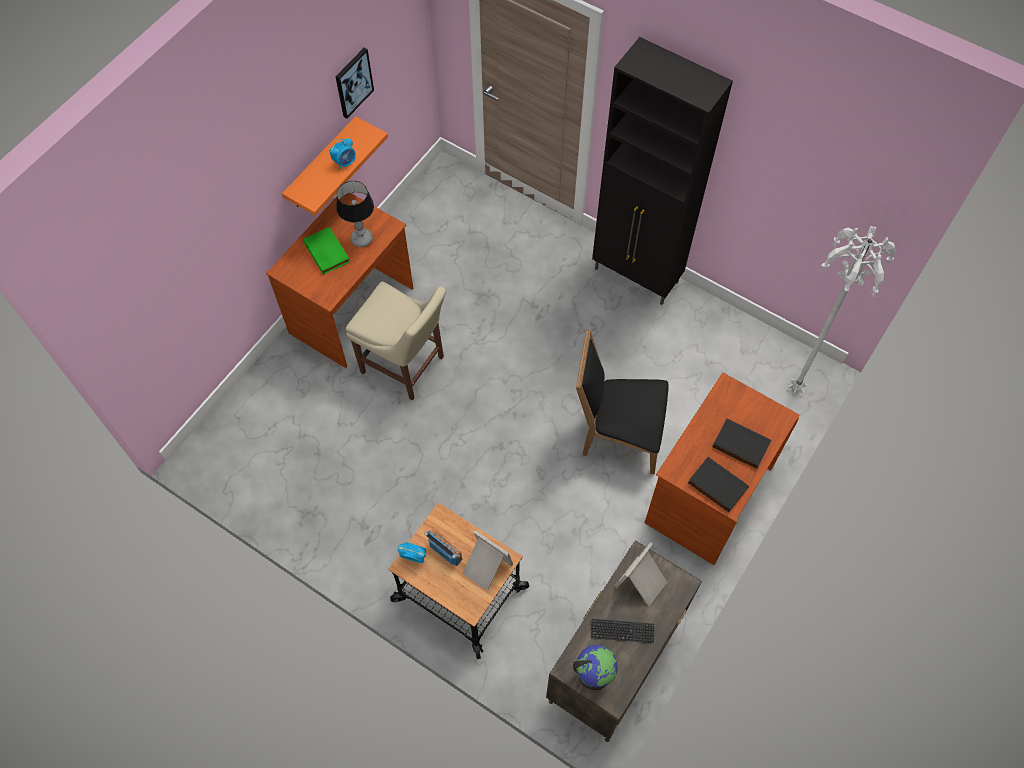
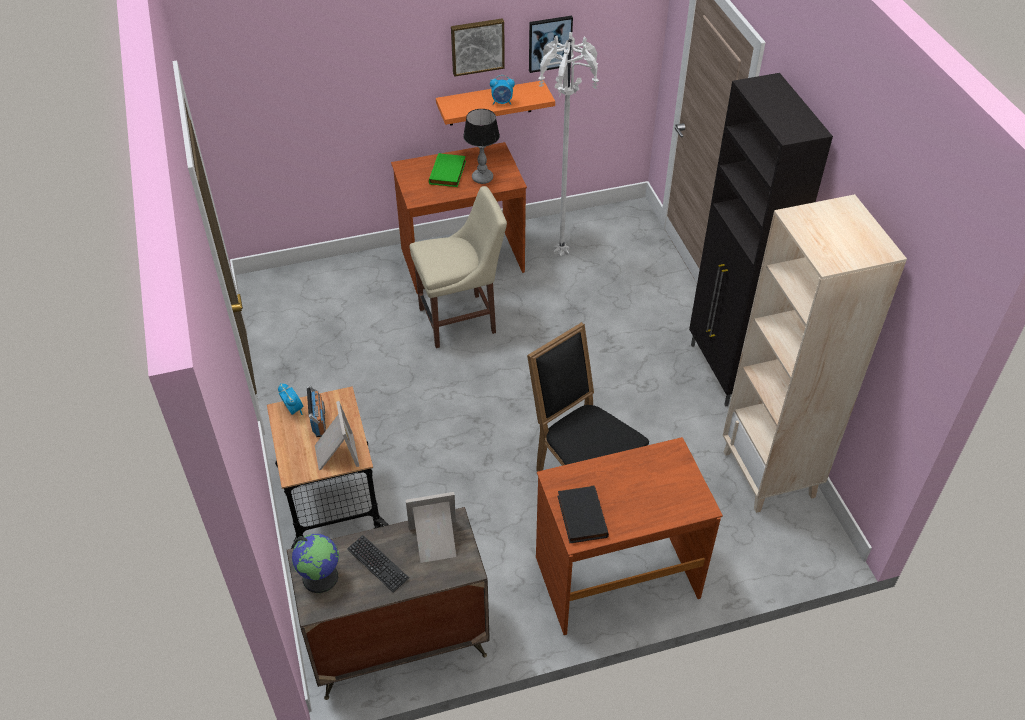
camera: 40 degrees right, 15 degrees down
beige chair [346,282,446,401] -> beige chair turned 90 degrees counterclockwise [410,186,507,348]
black book [712,419,771,469] -> none
white floor lamp [788,226,897,393] -> white floor lamp moved to [538,32,599,257]
none -> picture [451,18,505,77]
none -> beige bookcase [723,194,907,513]

